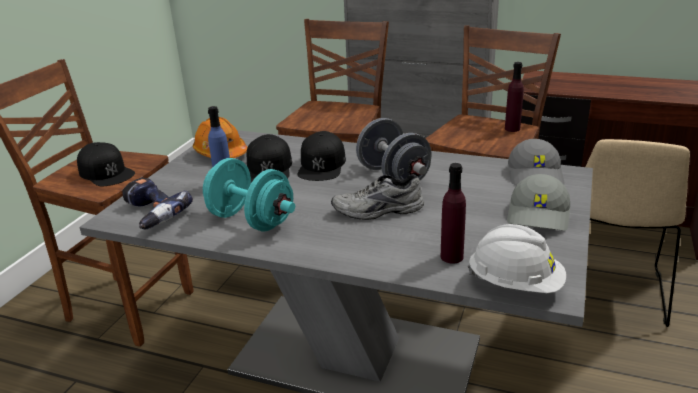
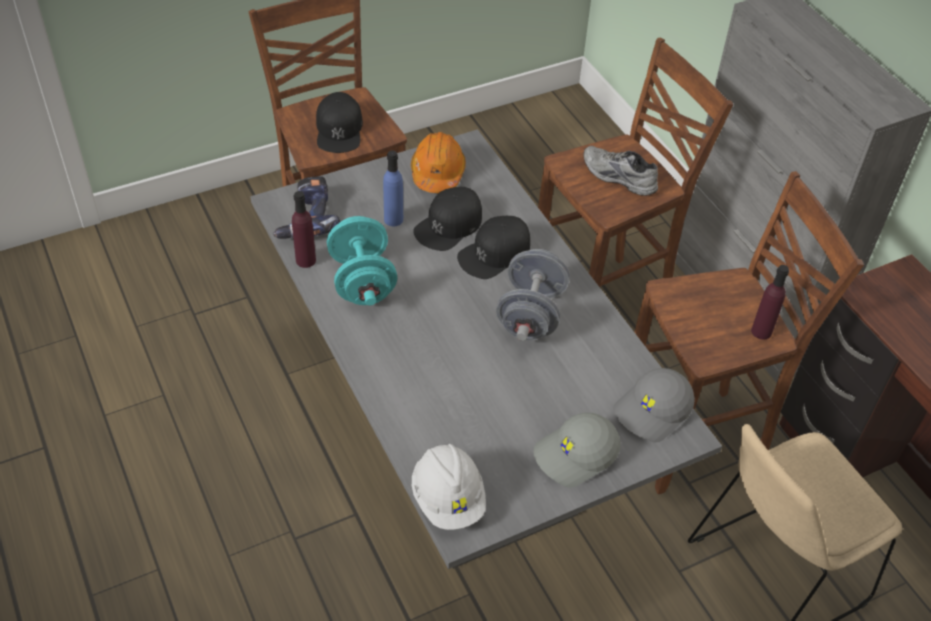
camera: 40 degrees right, 20 degrees up
grey shoe [331,174,424,220] -> grey shoe moved to [583,146,658,196]
purple bottle [441,163,466,263] -> purple bottle moved to [292,191,316,268]

